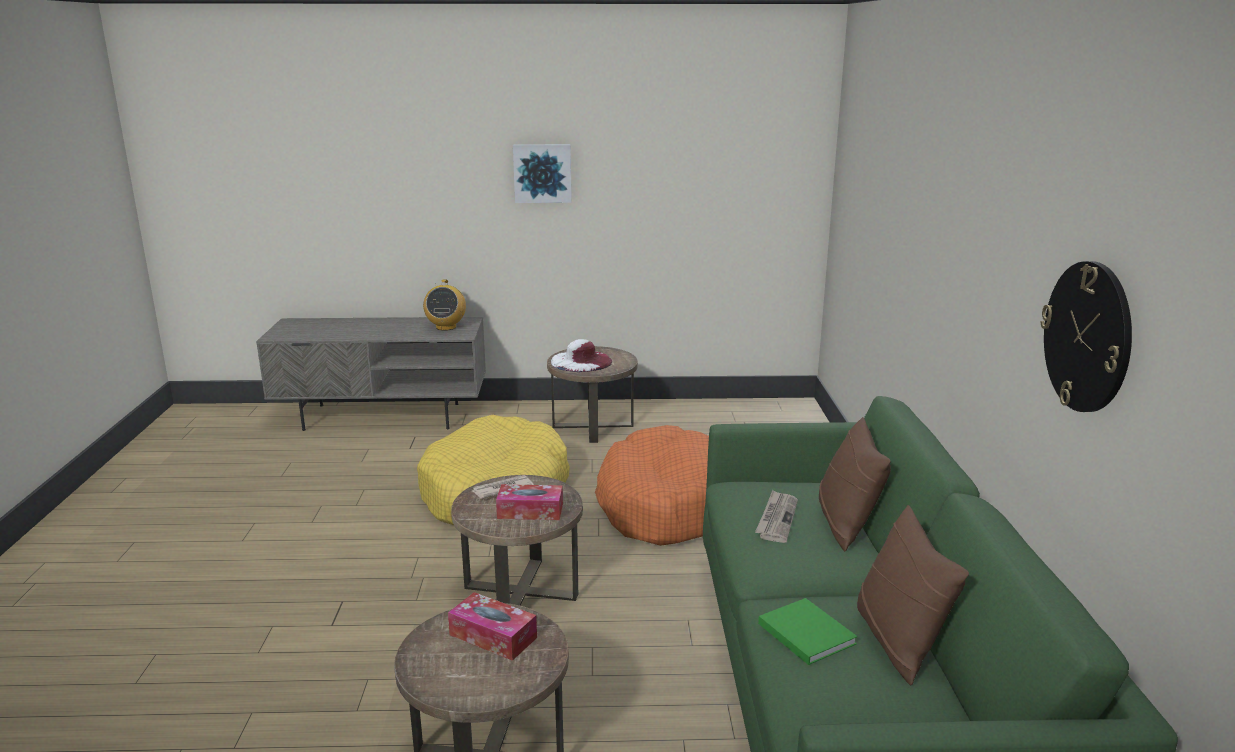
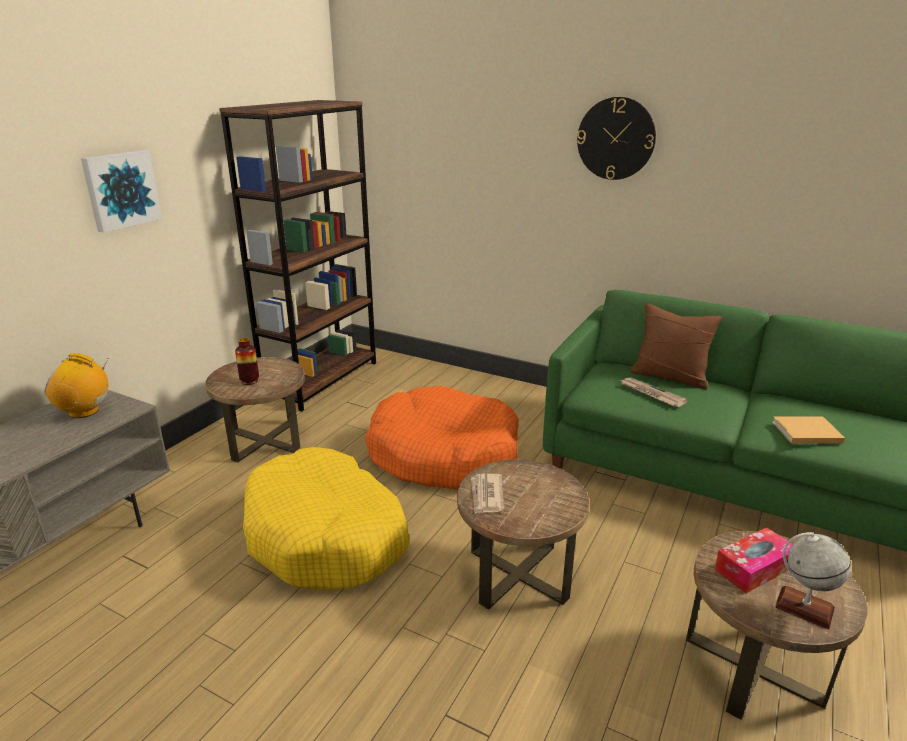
camera: 60 degrees left, 5 degrees up
radio [423,279,466,331] -> radio turned 150 degrees clockwise [45,353,109,418]
tissue box [496,484,563,520] -> none
white hat [551,339,612,372] -> vase [235,338,259,385]
green book [758,598,858,665] -> beige book [772,416,845,444]
brown pillow [857,505,969,685] -> none
wall clock [1041,261,1132,412] -> wall clock moved to [577,97,656,180]
none -> brown bookcase [219,100,376,411]
none -> globe [775,532,851,629]

